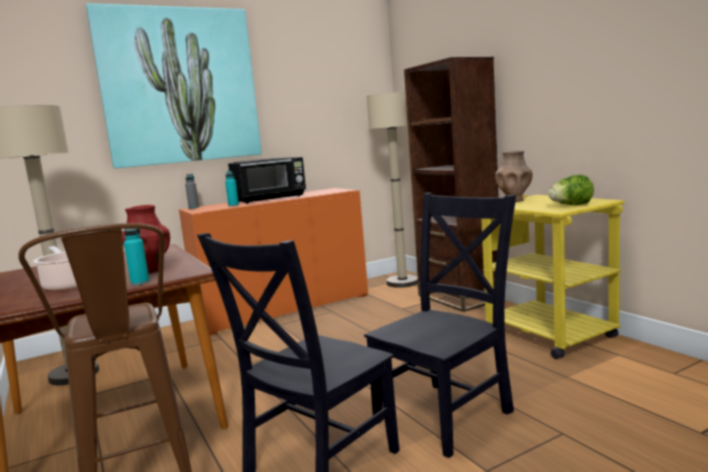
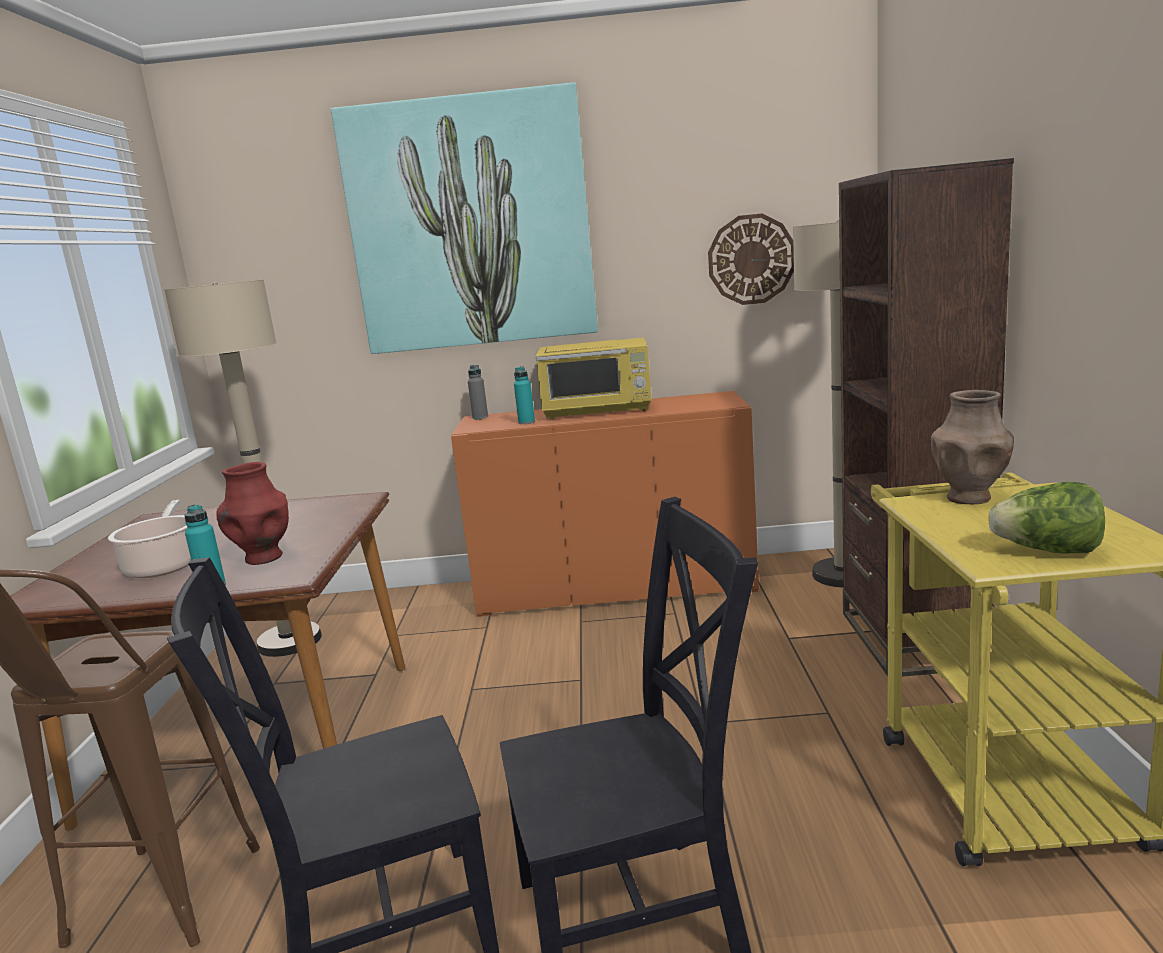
camera: 30 degrees right, 5 degrees up
black microwave [228,157,306,204] -> yellow microwave [536,338,651,419]
none -> wall clock [708,214,794,305]

